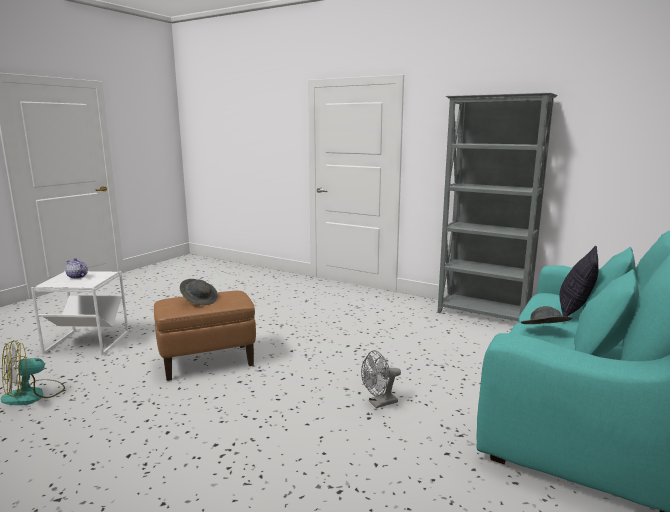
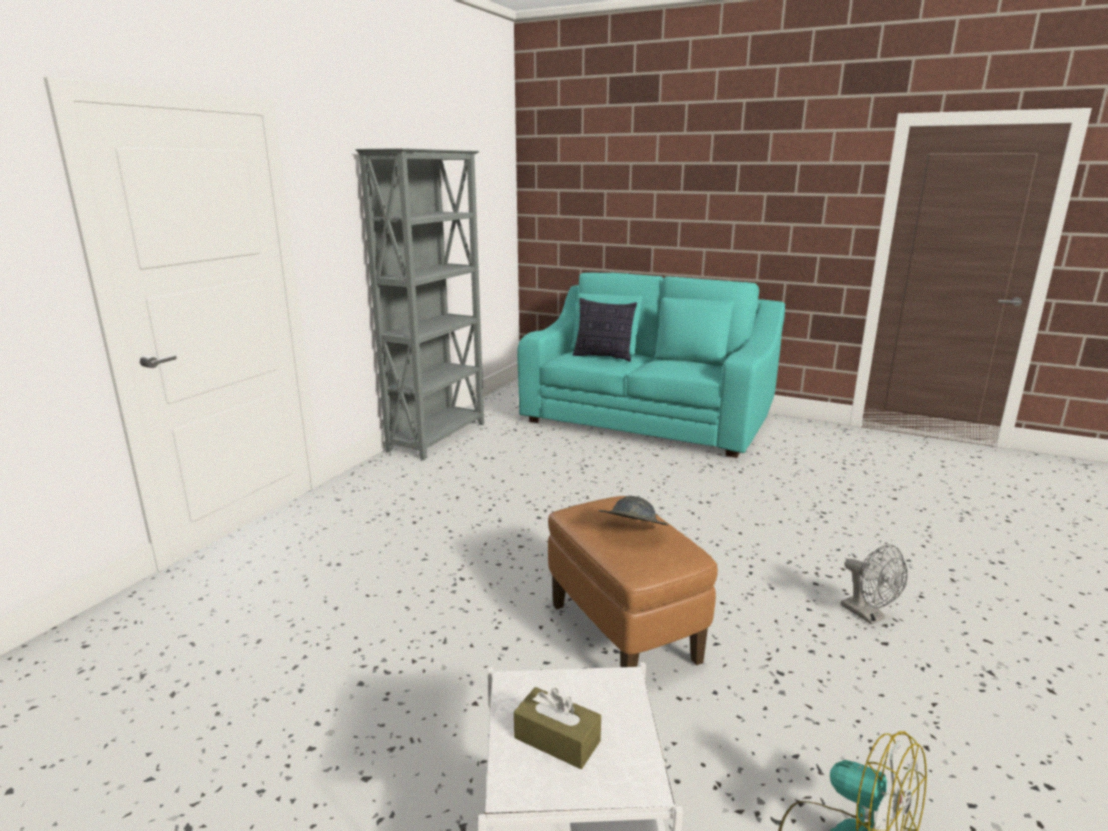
camera: 95 degrees left, 5 degrees up
teapot [65,258,88,279] -> brown tissue box [514,687,601,769]
grey fan [361,350,401,408] -> grey fan moved to [841,545,908,625]
grey hat [521,306,573,324] -> none

